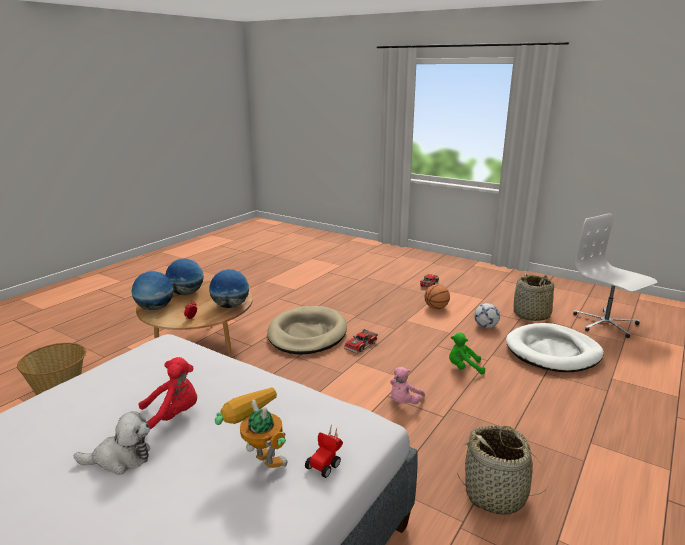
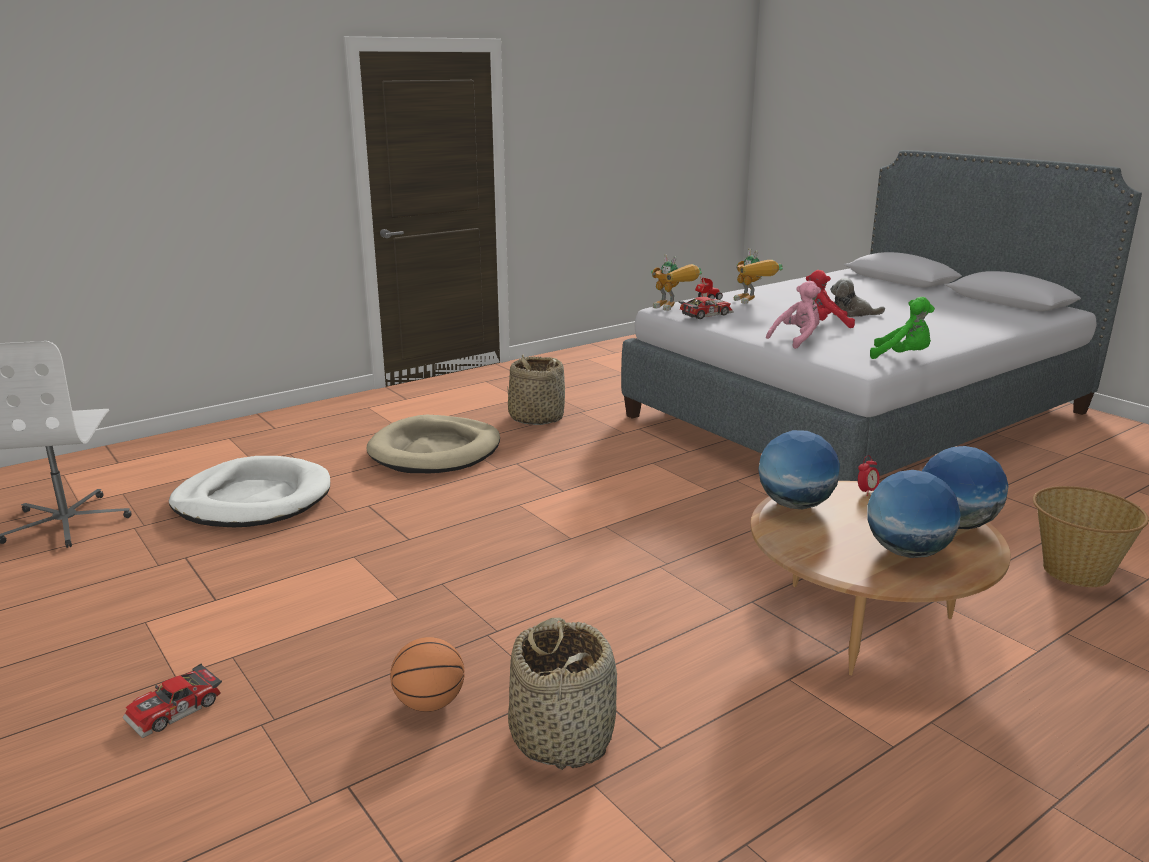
camera: 160 degrees left, 0 degrees up
beige dog bed [267,306,347,354] -> beige dog bed moved to [366,415,500,473]
toy car [344,329,378,354] -> toy car moved to [678,296,734,319]
pink plush toy [390,367,425,404] -> pink plush toy moved to [766,281,821,349]
basketball [425,284,450,309] -> basketball moved to [390,637,465,712]
green plush toy [449,332,485,374] -> green plush toy moved to [870,297,935,359]
football [474,303,500,328] -> none
basket [513,273,554,321] -> basket moved to [508,618,617,770]
none -> toy robot [651,254,702,311]

